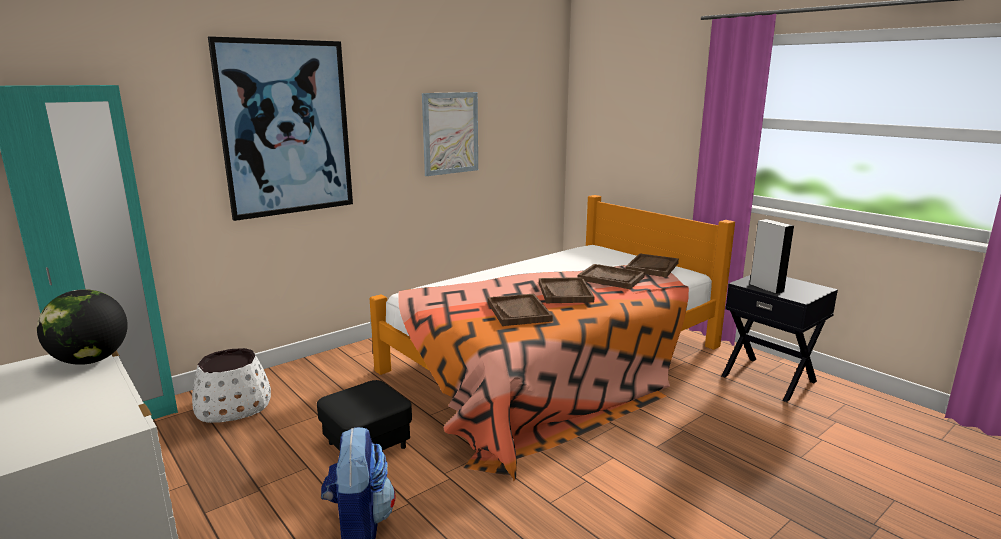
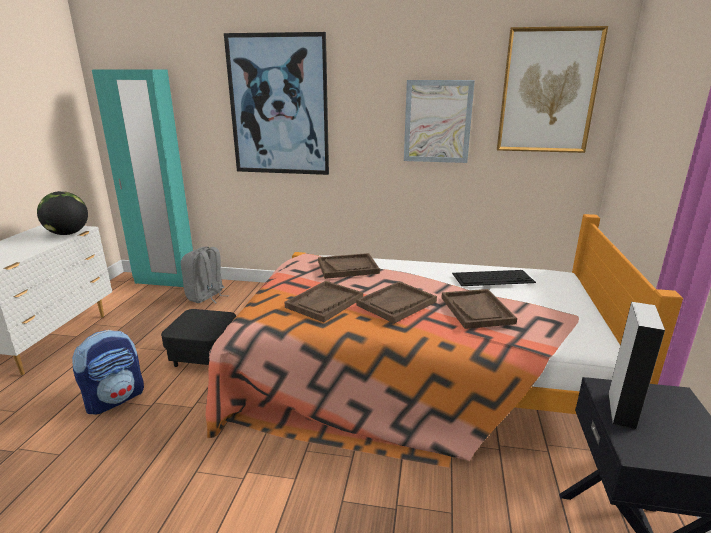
camera: 50 degrees right, 5 degrees up
white planter [192,348,271,423] -> grey backpack [181,246,228,303]
brown tray [625,253,679,277] -> brown tray moved to [318,253,380,279]
none -> keyboard [452,270,536,286]
none -> picture [497,26,608,153]

